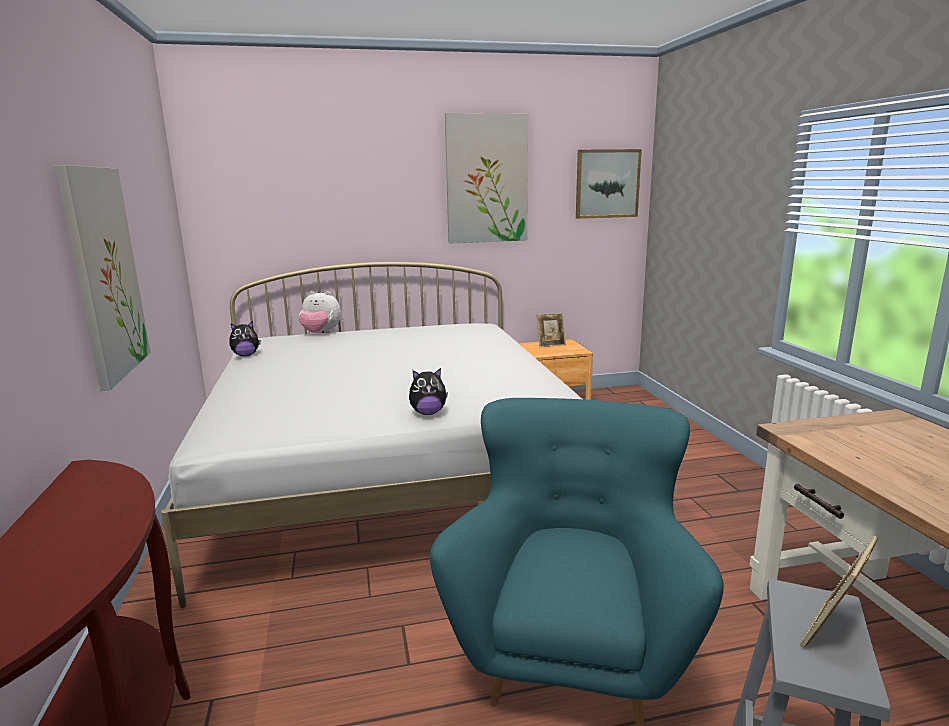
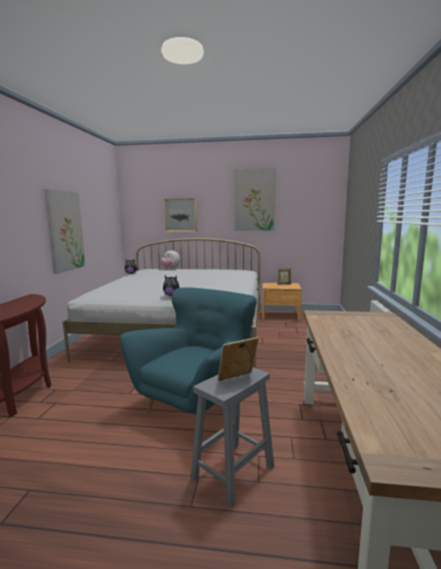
camera: 20 degrees right, 5 degrees down
picture [576,149,642,219] -> picture moved to [164,198,197,232]

